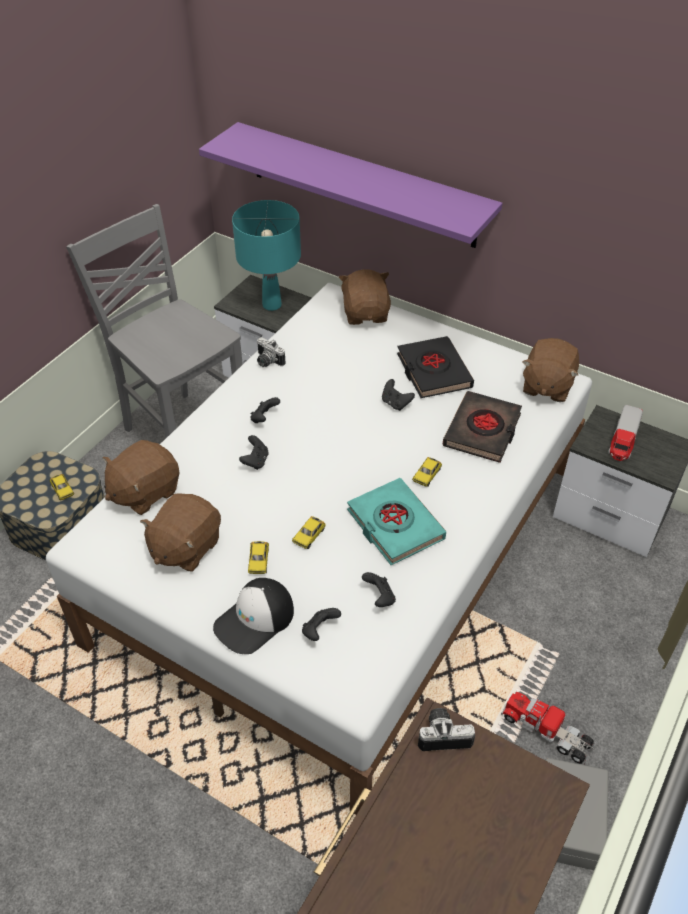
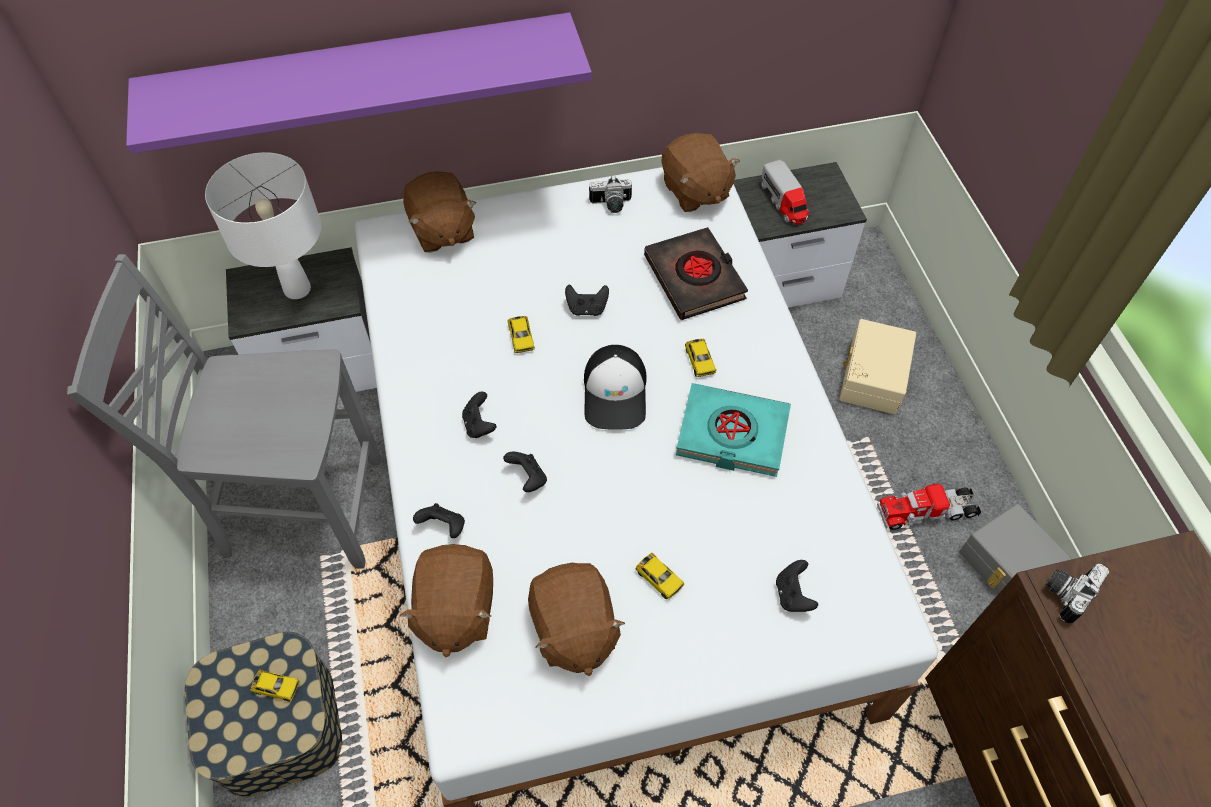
camera: 45 degrees left, 10 degrees up
cap [213,578,294,654] -> cap moved to [584,345,646,430]
turquoise table lamp [232,200,301,311] -> white table lamp [205,152,321,299]
camera [257,337,286,367] -> camera moved to [589,175,632,213]
toy car [292,516,326,549] -> toy car moved to [507,316,535,353]
brown plush toy [339,269,391,325] -> brown plush toy turned 150 degrees counterclockwise [403,171,476,252]
black game controller [362,572,396,607] -> black game controller moved to [413,503,465,538]
black book [397,336,474,398] -> none
none -> beige storage box [839,319,916,414]

